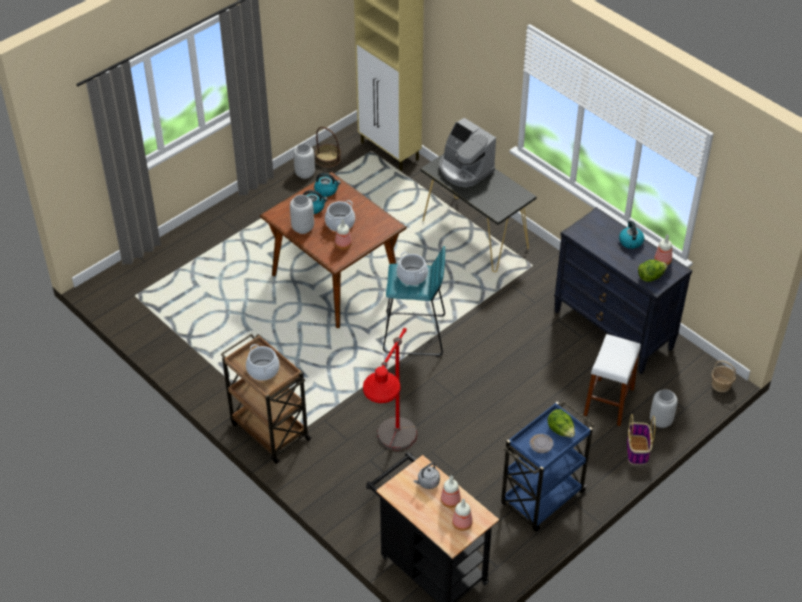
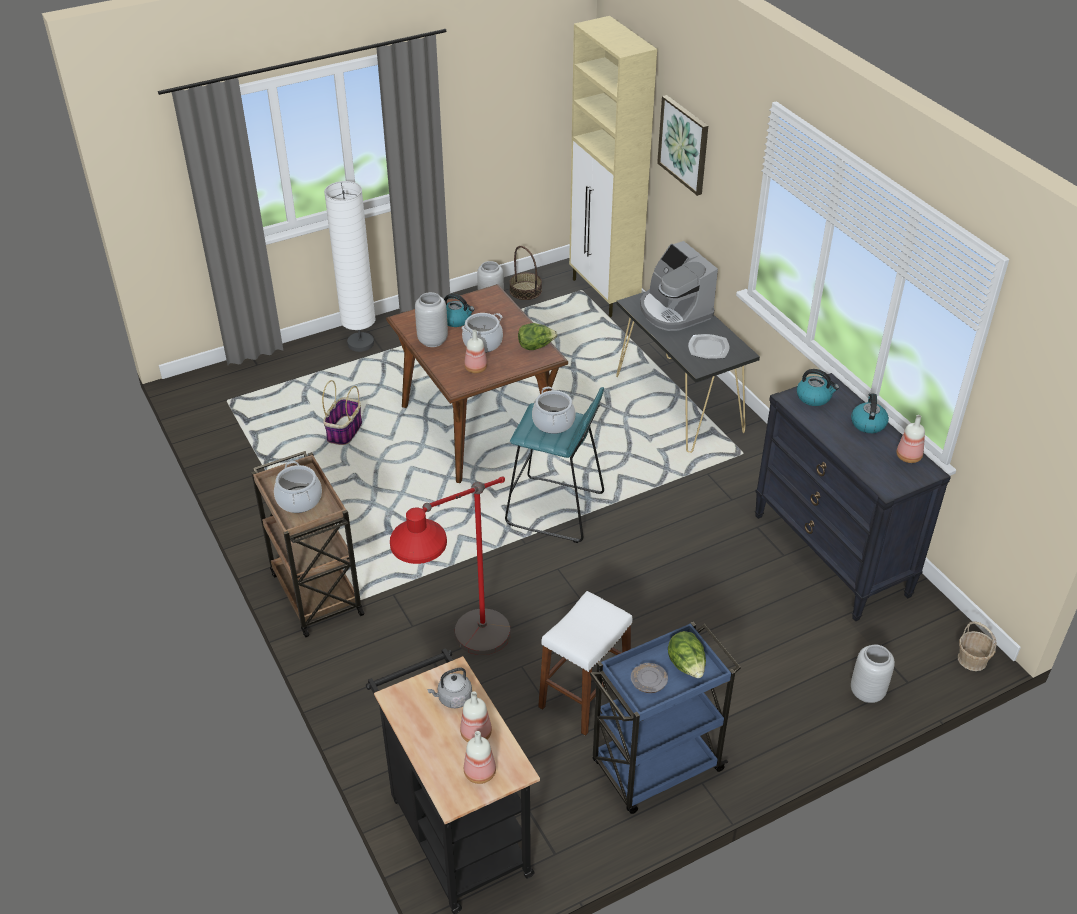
camera: 15 degrees right, 5 degrees down
kettle [314,173,341,197] -> kettle moved to [797,369,839,406]
white stool [584,334,641,426] -> white stool moved to [538,591,632,736]
basket [627,414,655,465] -> basket moved to [322,380,362,445]
lettuce [638,260,668,282] -> lettuce moved to [518,323,557,350]
none -> white floor lamp [324,181,375,352]
none -> picture [657,95,708,196]
none -> plate [688,334,729,359]

